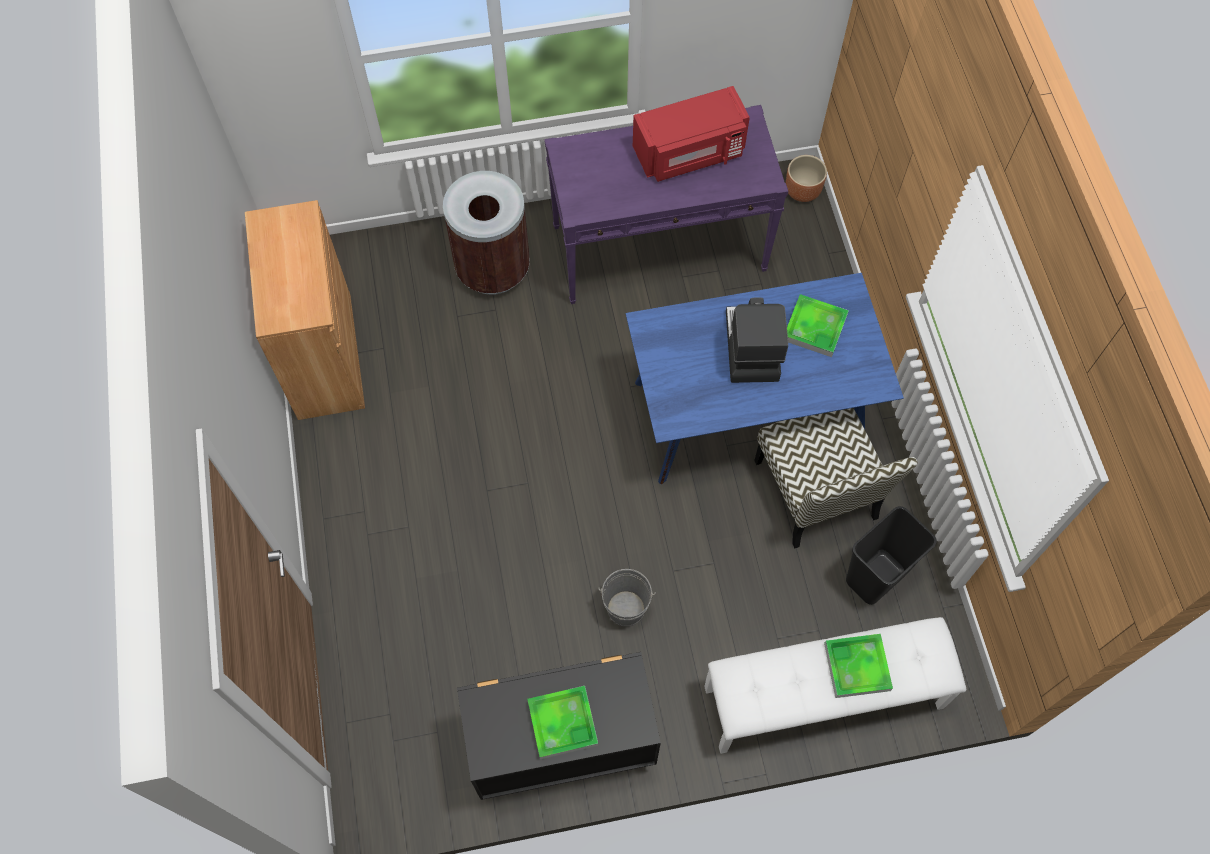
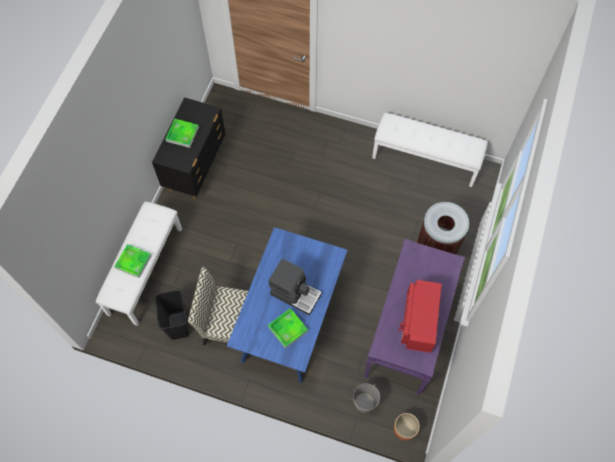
camera: 120 degrees right, 0 degrees up
brown cabinet [245,200,365,420] -> white bench [372,113,488,187]
grey bucket [598,569,656,627] -> grey bucket moved to [353,383,380,413]

